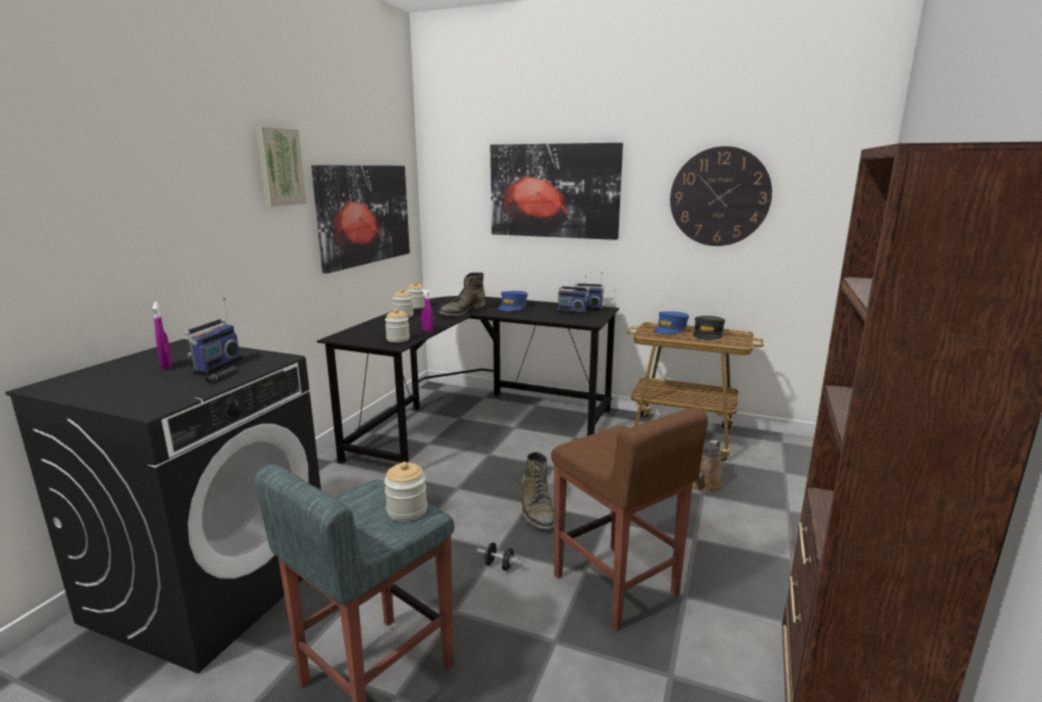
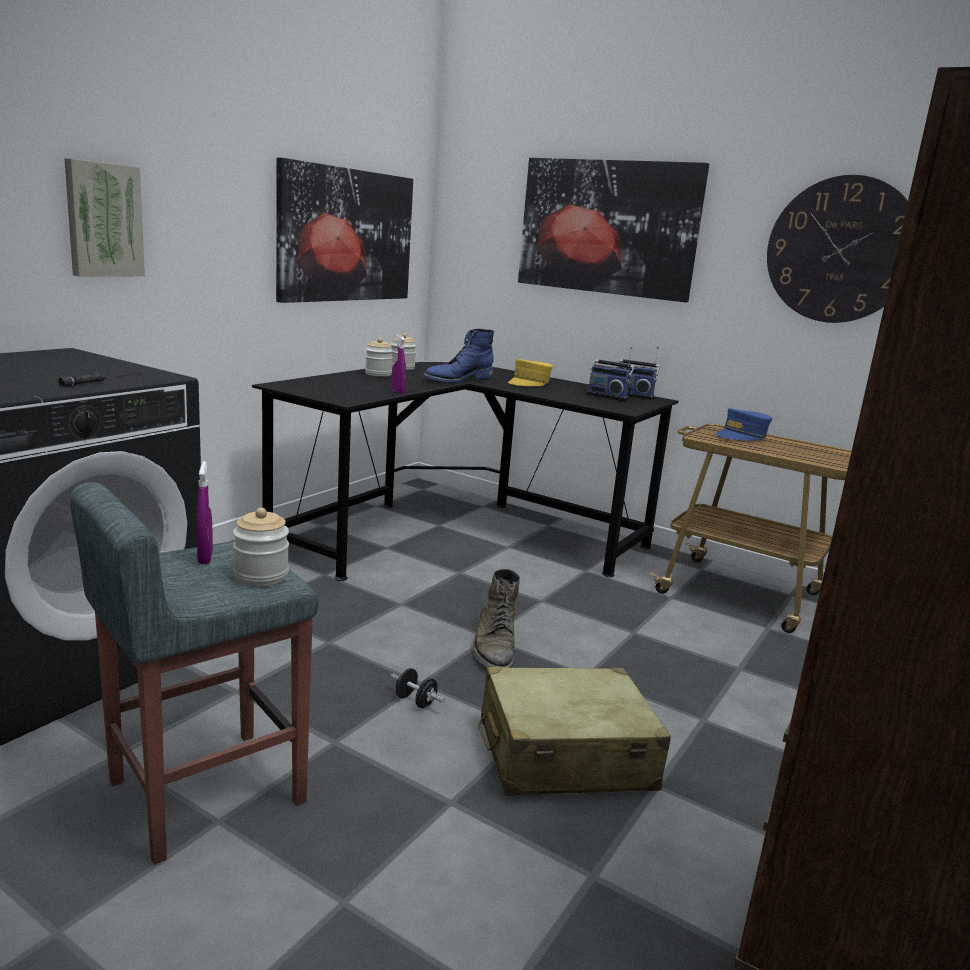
camera: 10 degrees right, 0 degrees up
purple spray bottle [152,302,172,370] -> purple spray bottle moved to [197,461,213,564]
radio [183,298,242,375] -> none
picture [256,127,306,207] -> picture moved to [64,158,145,277]
jar [385,309,410,342] -> none
green boot [439,272,485,316] -> blue boot [424,329,494,383]
blue cap [498,291,528,311] -> yellow cap [508,359,553,386]
brown stool [551,407,708,631] -> beige suitcase [478,667,671,796]
brown watering can [692,440,725,493] -> none
grey cap [693,316,725,340] -> none

